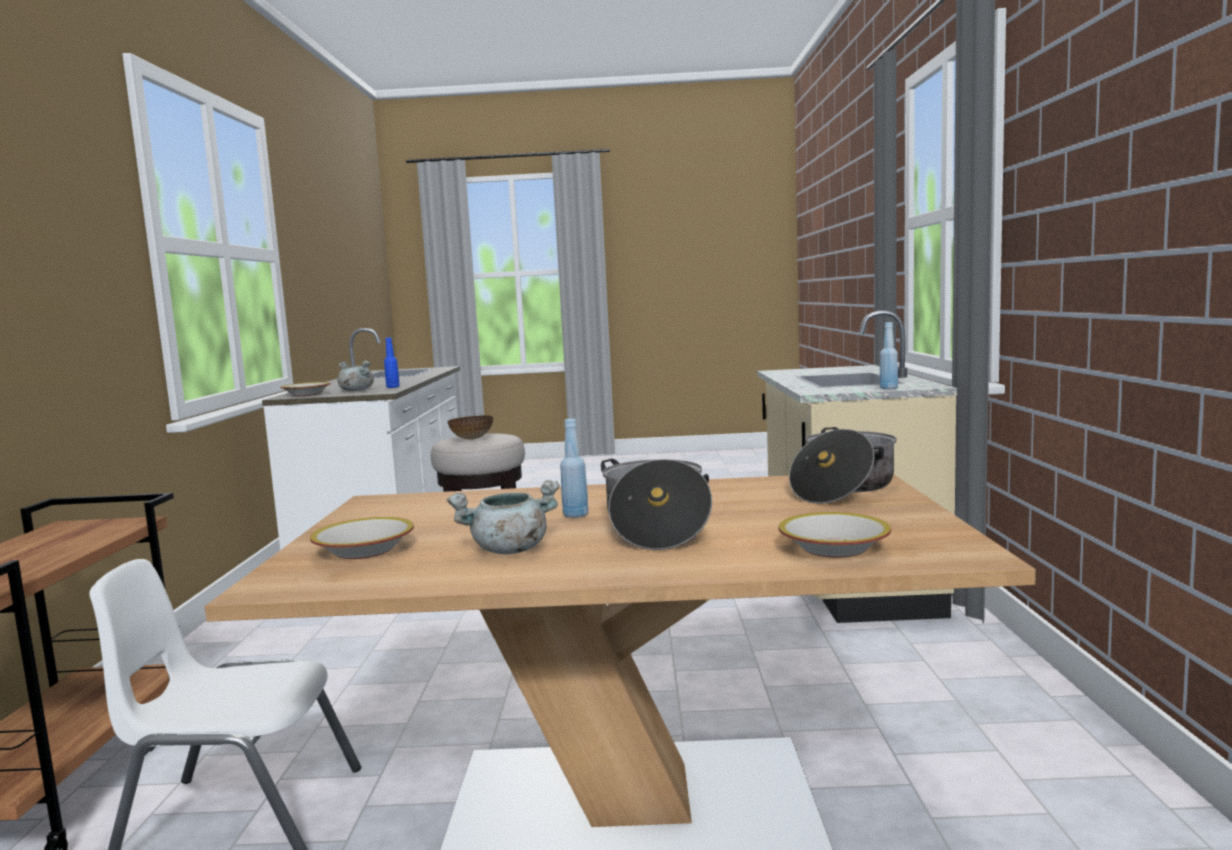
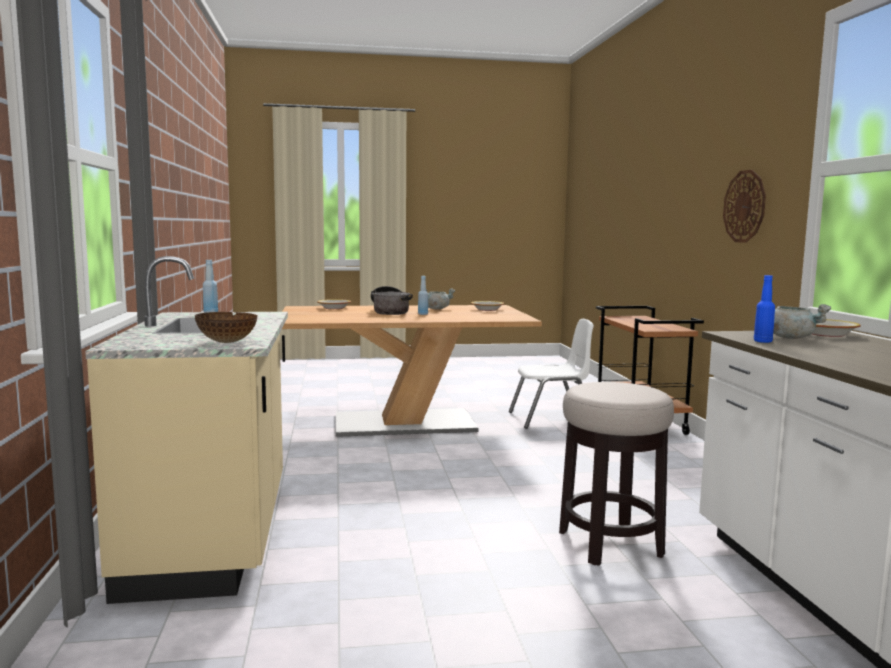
camera: 170 degrees right, 0 degrees up
bowl [447,415,493,440] -> bowl moved to [195,312,258,343]
cooking pot [789,427,897,504] -> none
none -> wall clock [723,170,766,243]

